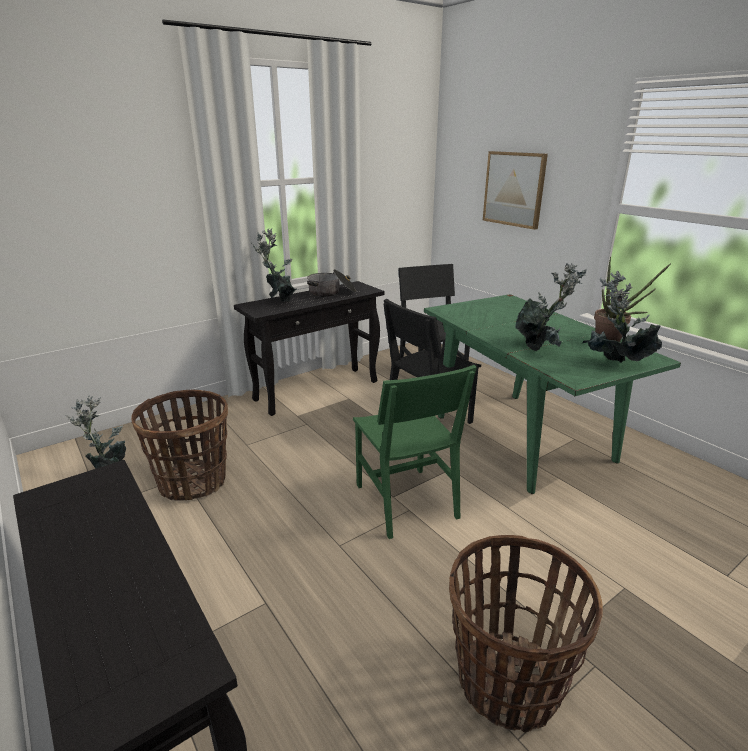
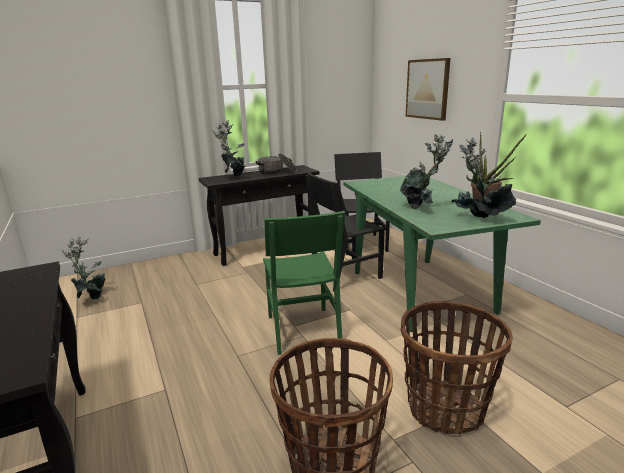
camera: 10 degrees right, 5 degrees down
basket [131,390,228,501] -> basket moved to [401,301,513,434]

